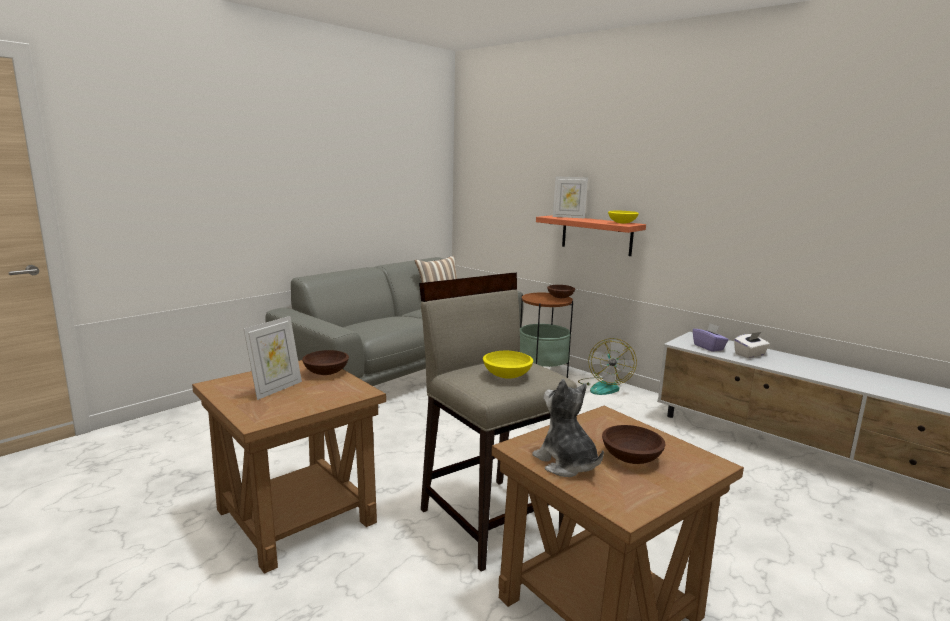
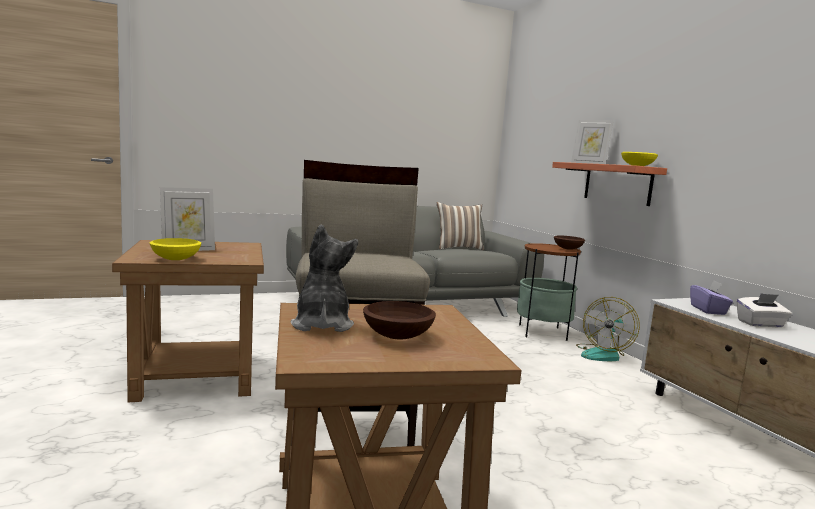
camera: 25 degrees right, 5 degrees down
brown bowl [302,350,349,375] -> none
yellow bowl [483,351,533,379] -> yellow bowl moved to [150,238,201,260]

